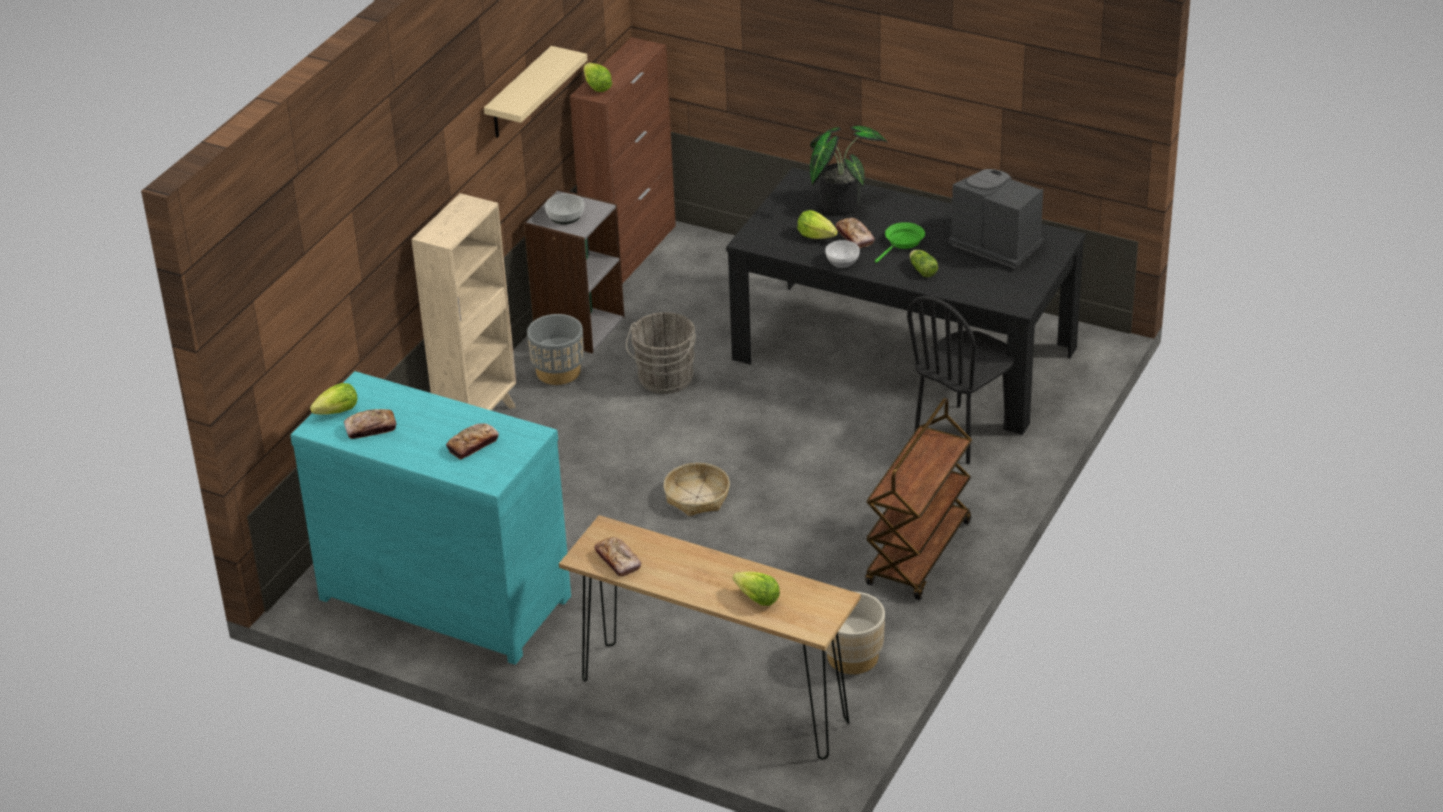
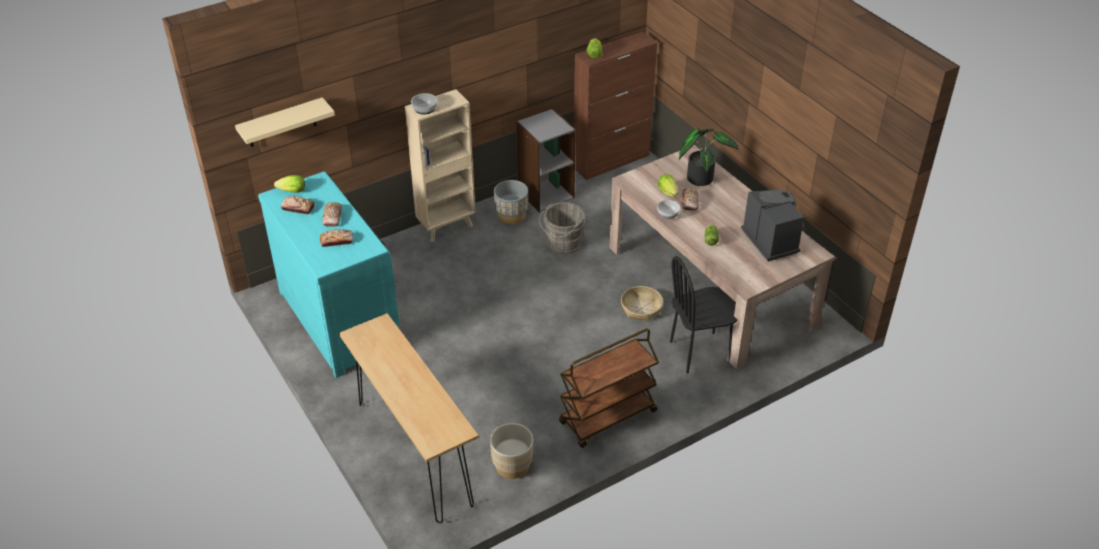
camera: 30 degrees right, 5 degrees up
beige shelf [484,46,587,137] -> beige shelf moved to [235,97,335,147]
bowl [545,194,584,225] -> bowl moved to [411,93,438,115]
bread [595,537,641,577] -> bread moved to [322,203,342,227]
basket [664,463,730,516] -> basket moved to [621,286,663,322]
black dining table [726,168,1086,435] -> beige dining table [609,145,835,369]
lettuce [733,572,780,606] -> none
green frying pan [875,222,925,263] -> none

